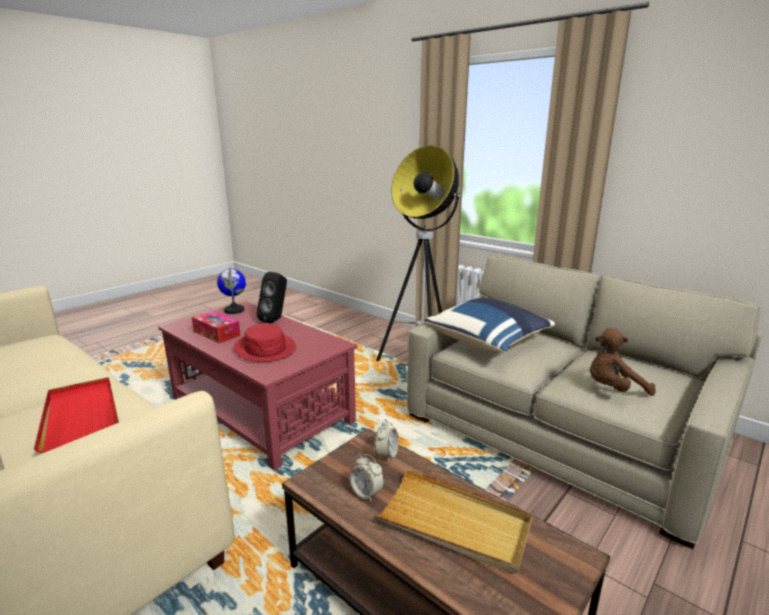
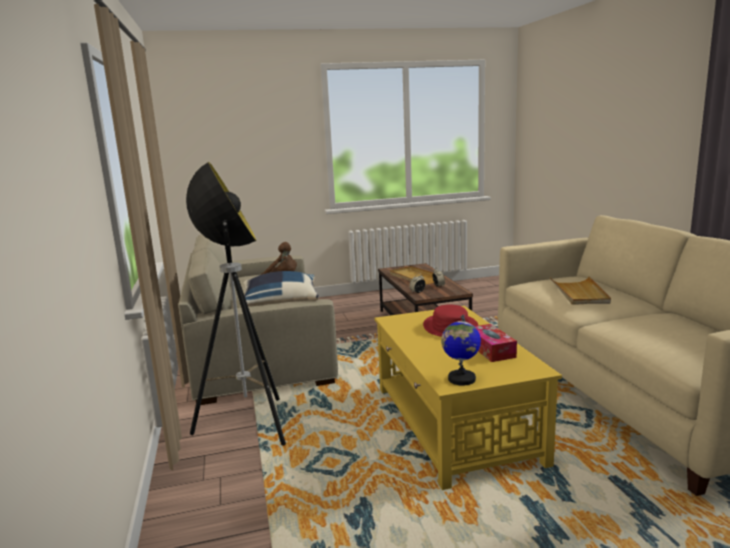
camera: 145 degrees left, 5 degrees down
red tray [34,377,119,453] -> beige tray [550,276,611,305]
red coffee table [158,301,357,471] -> yellow coffee table [375,306,562,490]
black speaker [257,272,287,324] -> none

